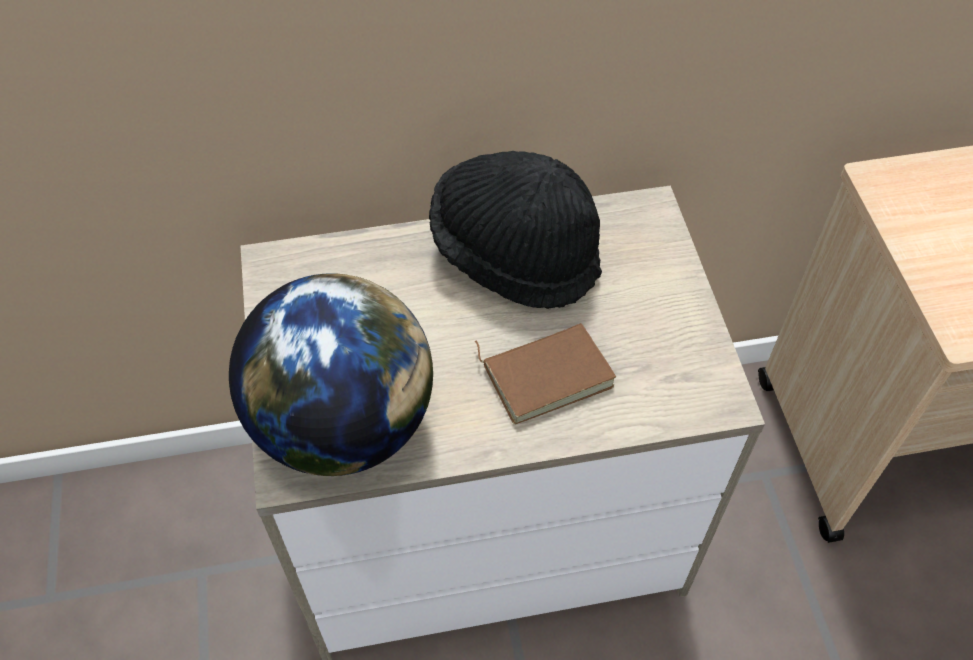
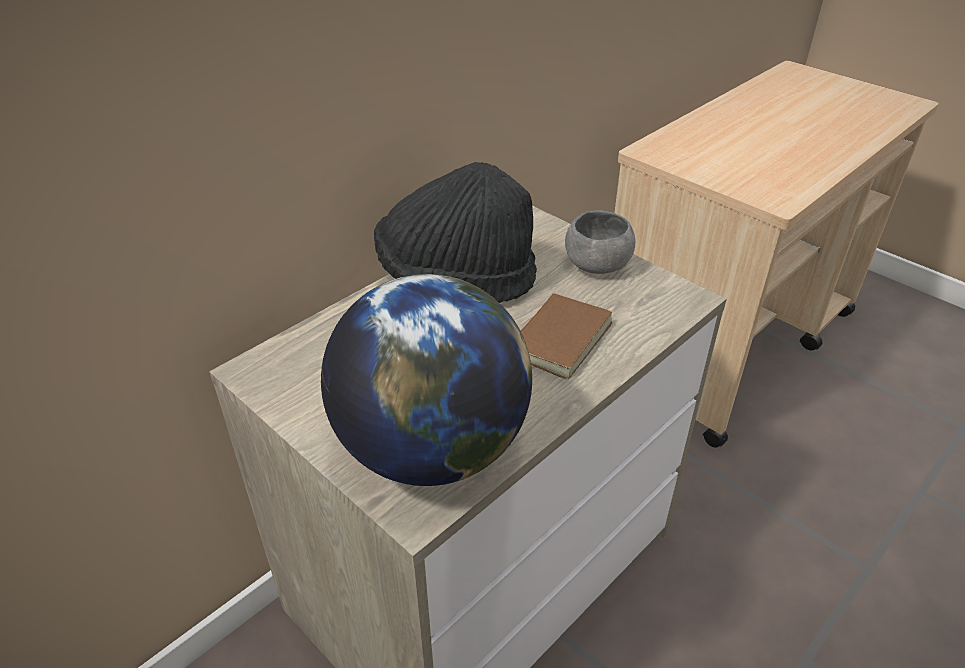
camera: 35 degrees left, 15 degrees down
none -> grey bowl [565,210,635,274]

